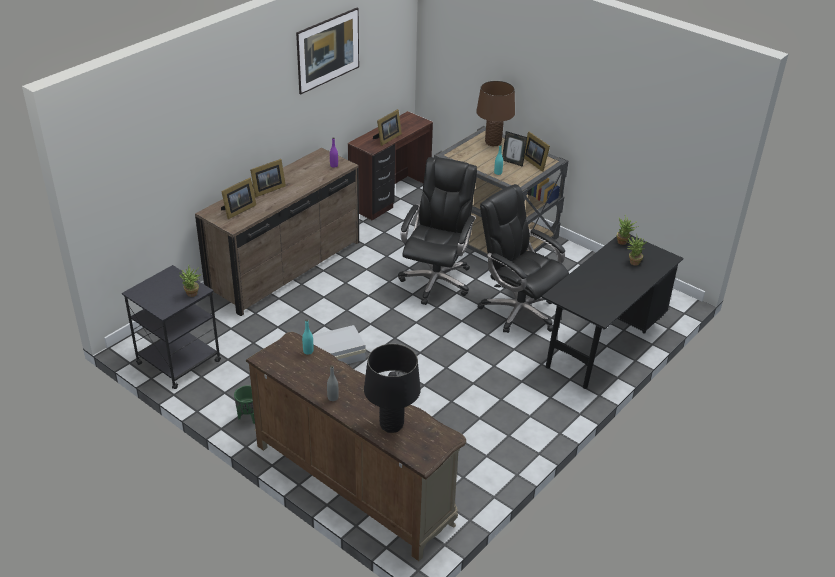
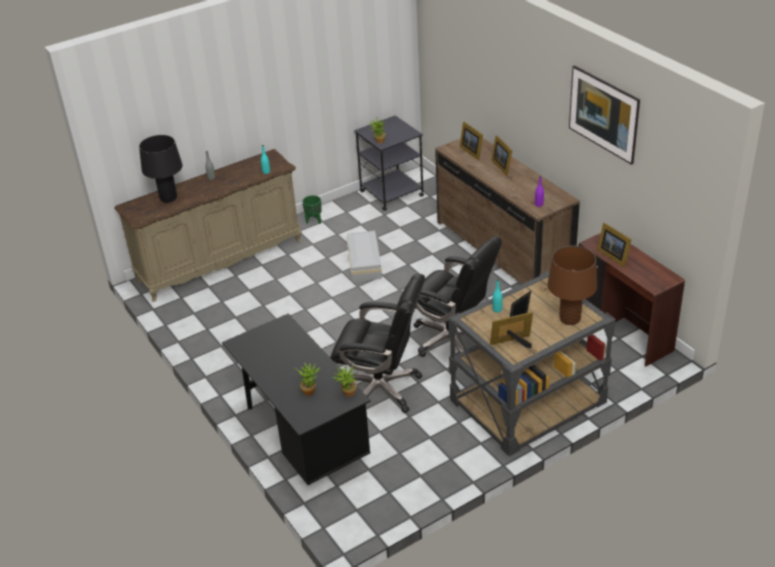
camera: 110 degrees right, 0 degrees up
black office chair [478,184,569,333] -> black office chair turned 45 degrees clockwise [330,274,425,413]

